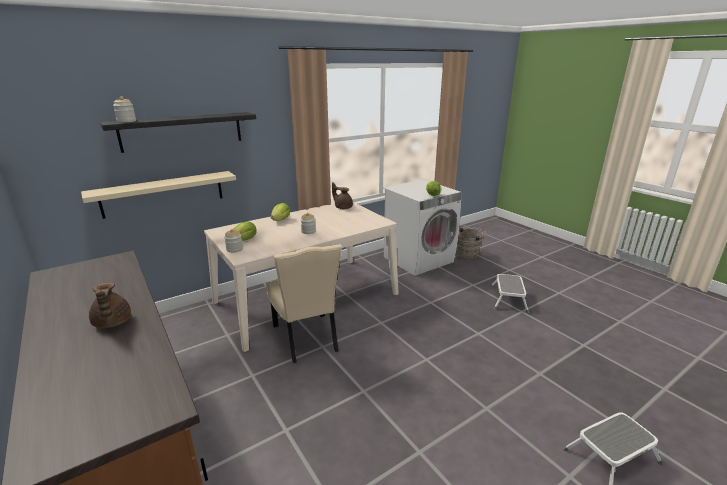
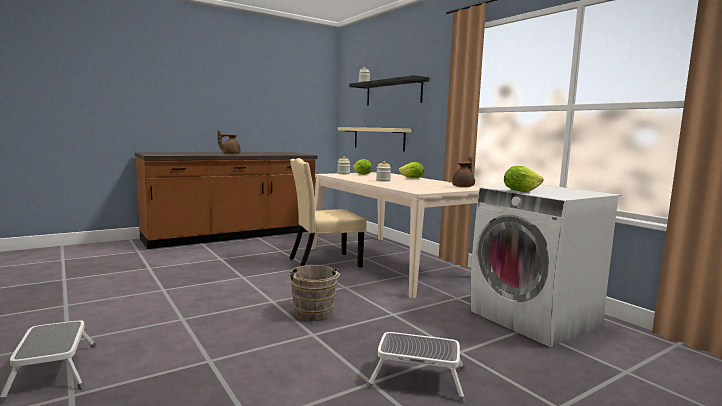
camera: 90 degrees right, 15 degrees down
brown bucket [456,227,486,259] -> brown bucket moved to [288,265,340,321]

